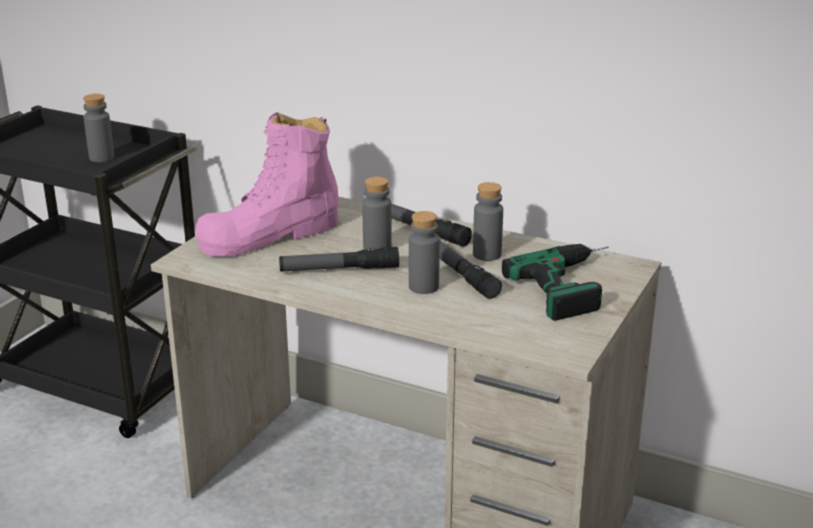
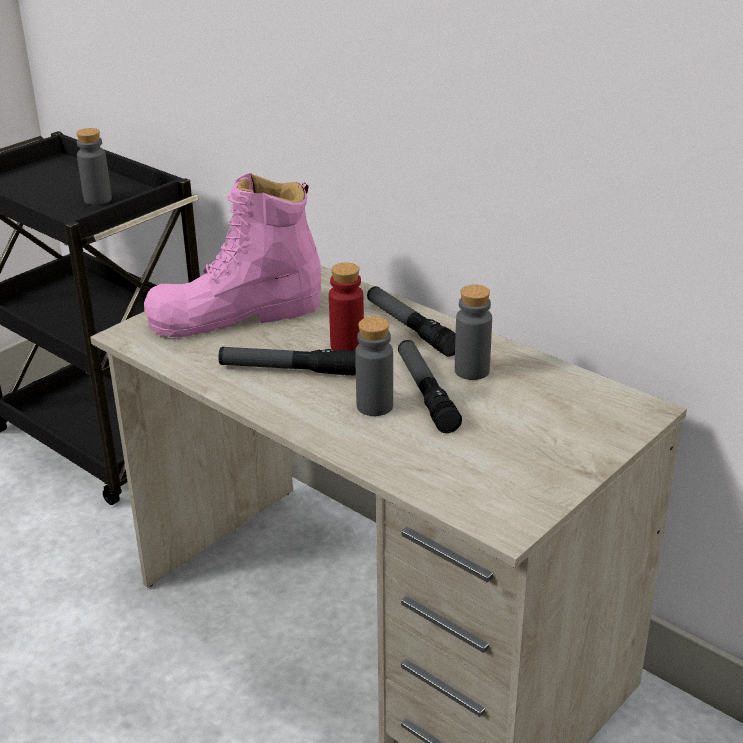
camera: 15 degrees right, 5 degrees up
grey bottle [362,177,392,250] -> red bottle [329,262,364,351]
power drill [502,244,609,321] -> none

